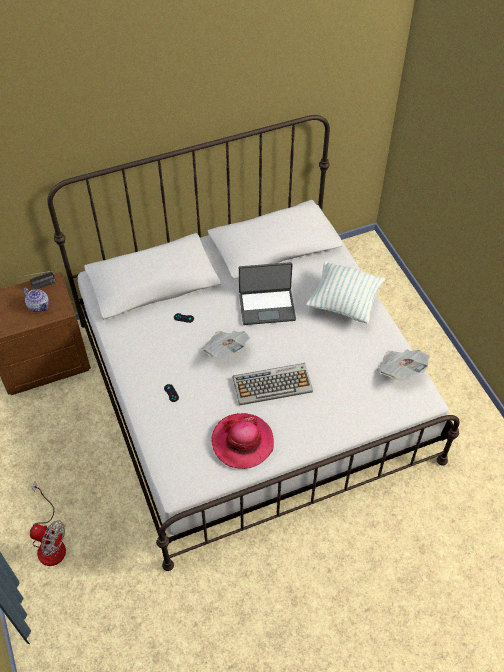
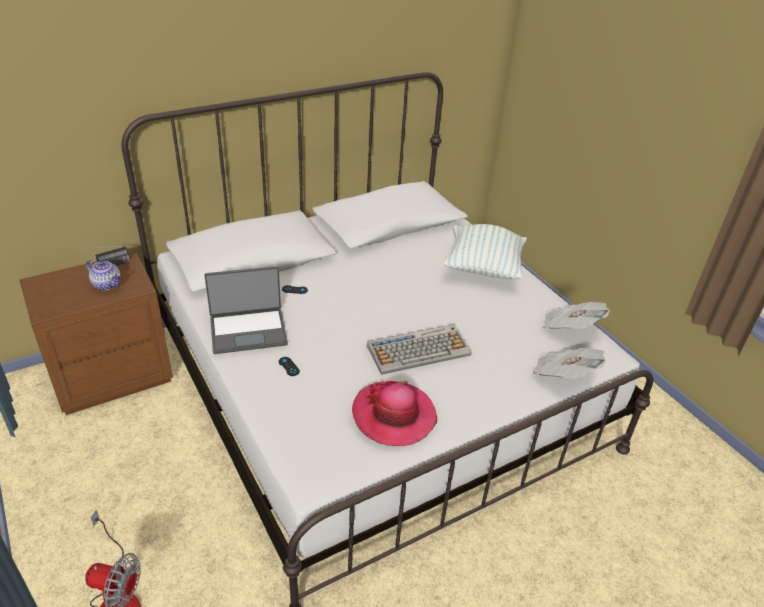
camera: 10 degrees left, 15 degrees down
newspaper [201,331,250,359] -> newspaper moved to [533,348,606,379]
laptop [239,262,296,325] -> laptop moved to [204,266,288,354]

